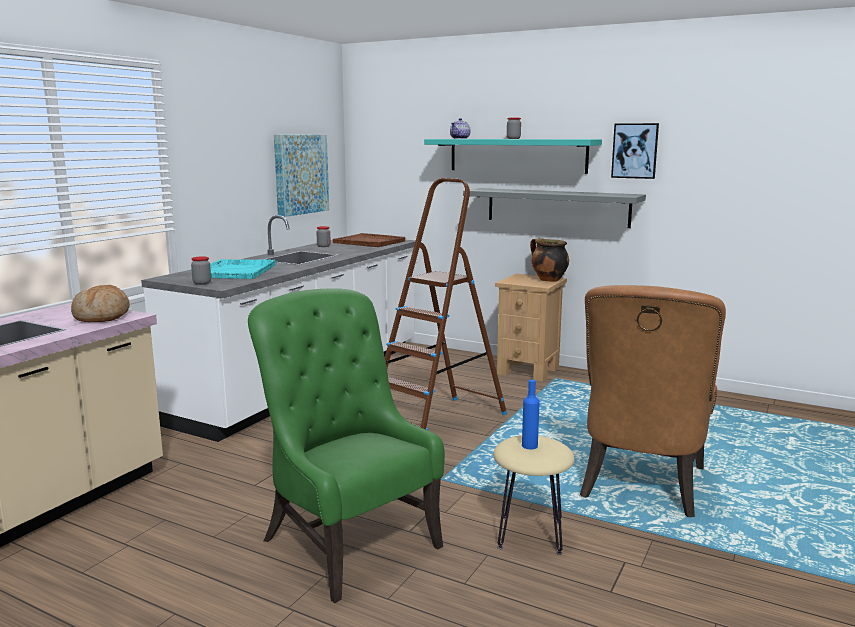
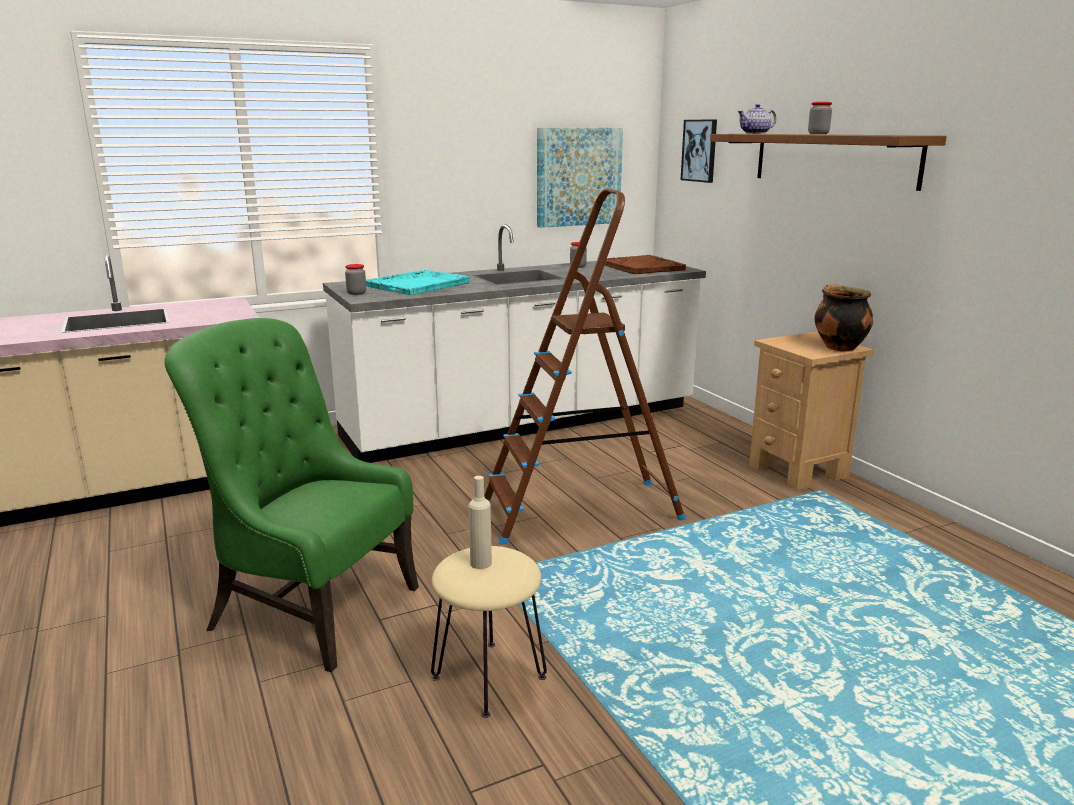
camera: 35 degrees right, 5 degrees up
bread [71,285,130,322] -> none
green chair [248,288,445,603] -> green chair turned 60 degrees counterclockwise [165,318,419,672]
turquoise shelf [424,139,602,174] -> brown shelf [710,134,947,191]
grey shelf [463,188,646,228] -> none
blue bottle [522,380,540,449] -> beige bottle [469,476,492,569]
brown chair [580,285,726,517] -> none
picture [611,123,659,179] -> picture moved to [681,119,717,183]

